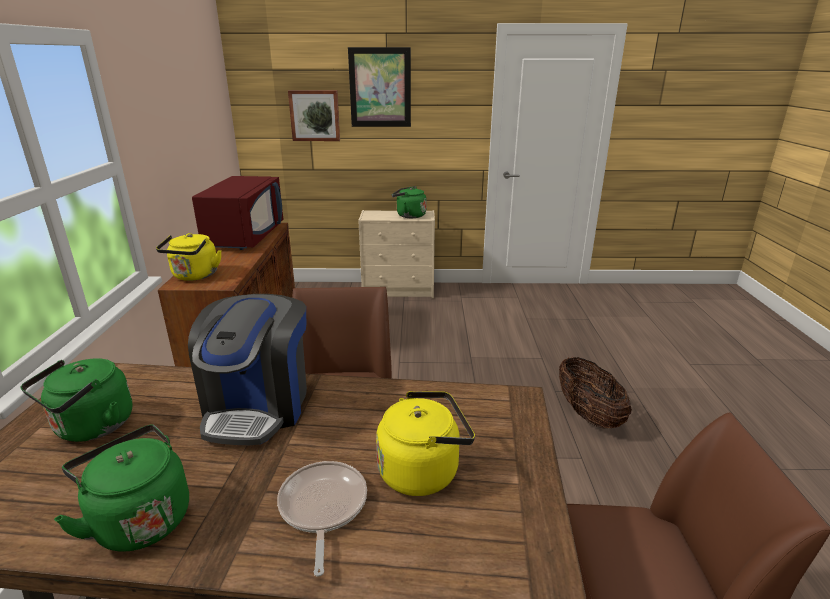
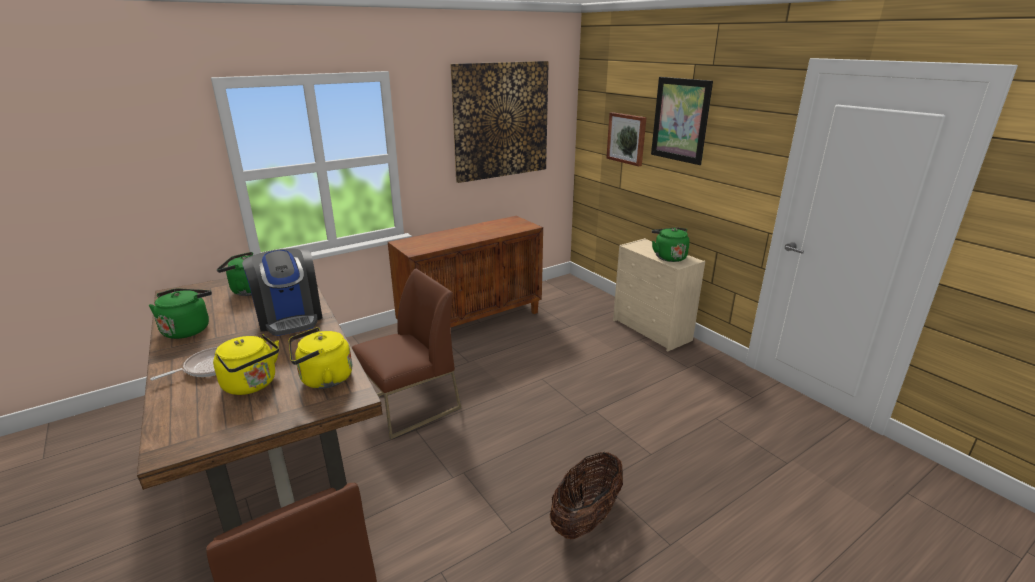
camera: 55 degrees right, 0 degrees up
yellow kettle [156,233,221,281] -> yellow kettle moved to [289,327,352,389]
coffee machine [188,294,307,445] -> coffee machine turned 90 degrees counterclockwise [242,248,323,336]
red microwave [192,176,283,250] -> none
none -> picture [450,61,549,183]

